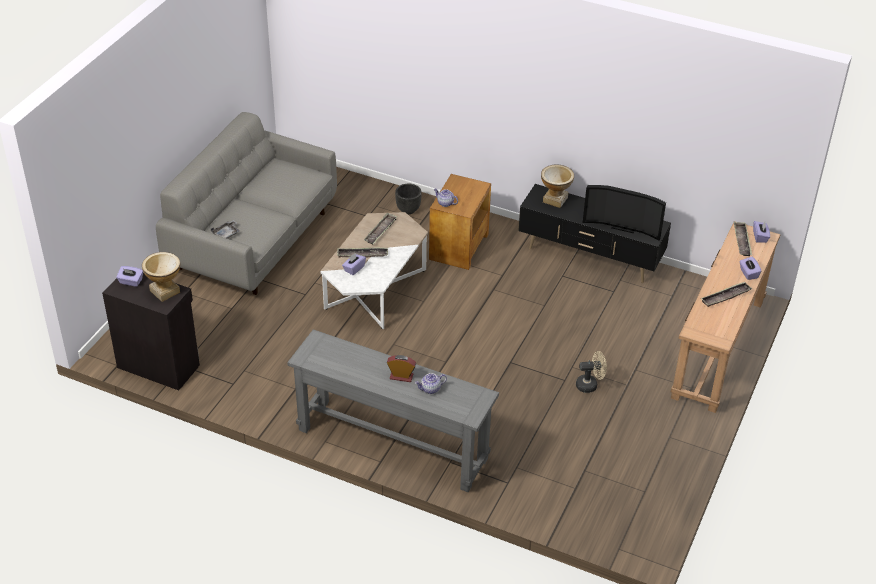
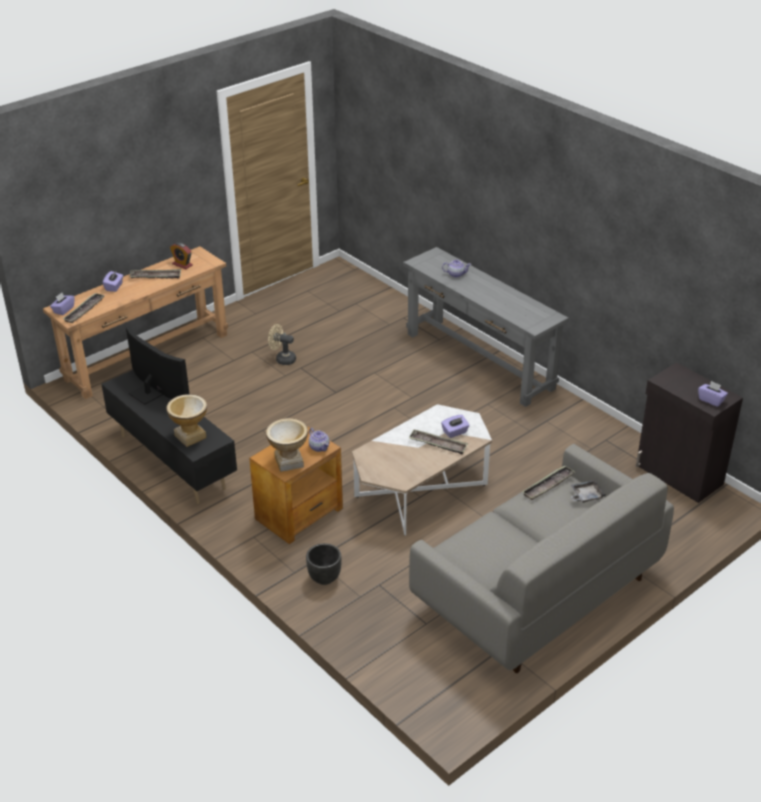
camera: 155 degrees left, 5 degrees down
vase [142,252,180,302] -> vase moved to [266,418,308,472]
tray [364,213,397,245] -> tray moved to [522,466,575,500]
alarm clock [387,355,416,382] -> alarm clock moved to [170,242,193,269]

